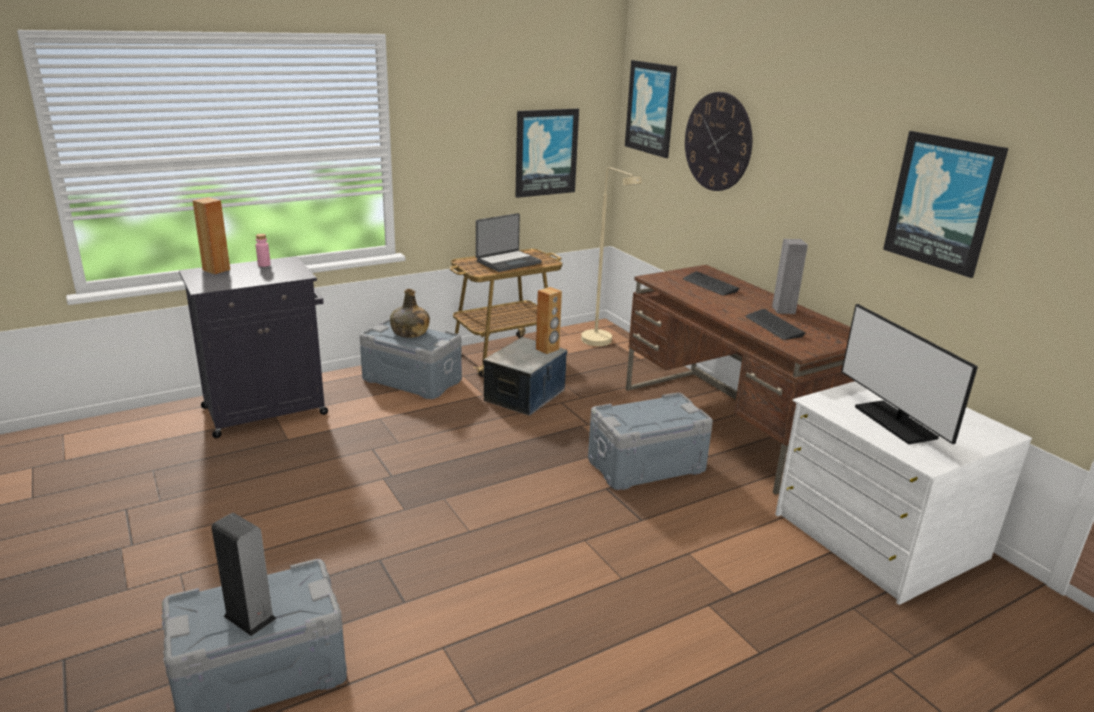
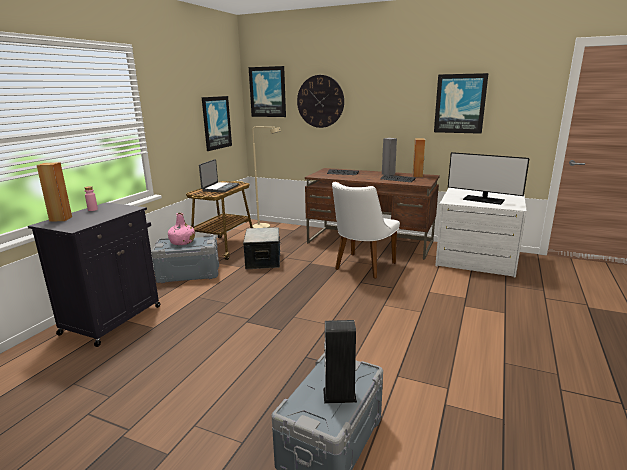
camera: 35 degrees left, 5 degrees down
green bottle [390,289,430,338] -> pink bottle [168,213,195,245]
brown speaker [536,287,562,354] -> brown speaker moved to [412,138,425,177]
grey storage box [588,393,713,490] -> white chair [332,182,400,279]

